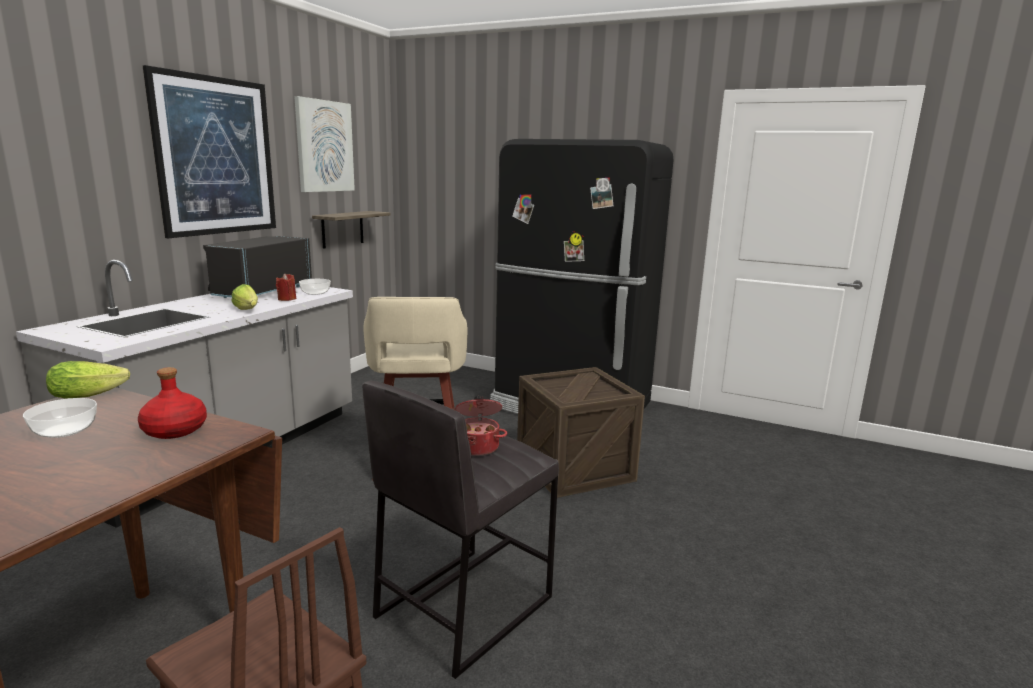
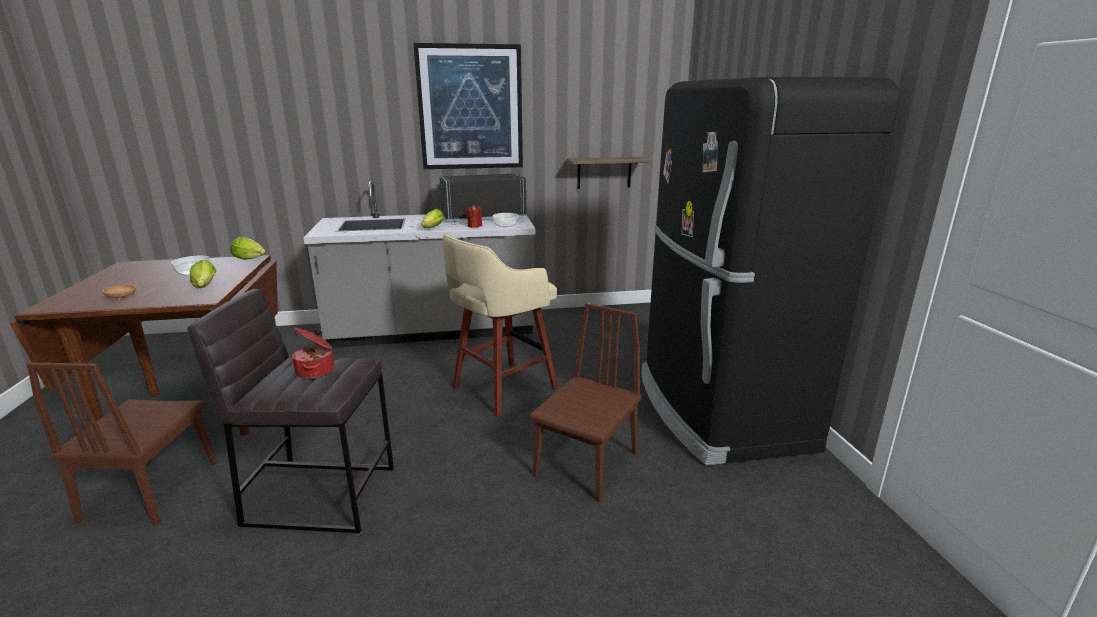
camera: 55 degrees right, 5 degrees up
red bottle [138,367,207,439] -> lettuce [190,260,216,288]
picture [294,96,355,192] -> none
crate [517,367,645,498] -> brown chair [530,303,642,502]
none -> brown bowl [102,285,136,299]

